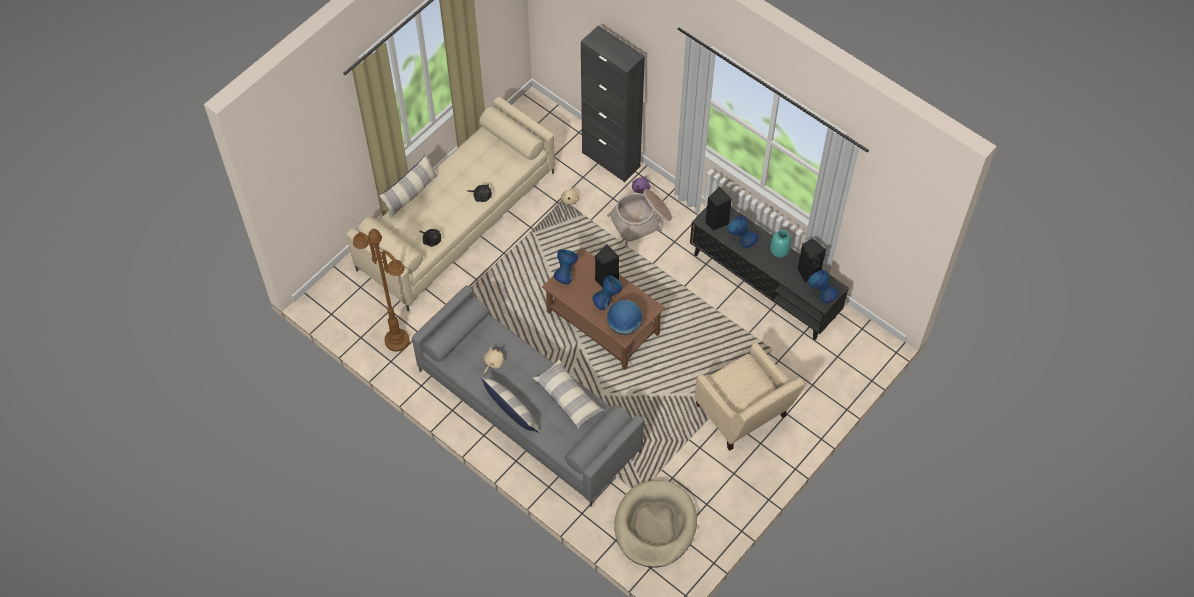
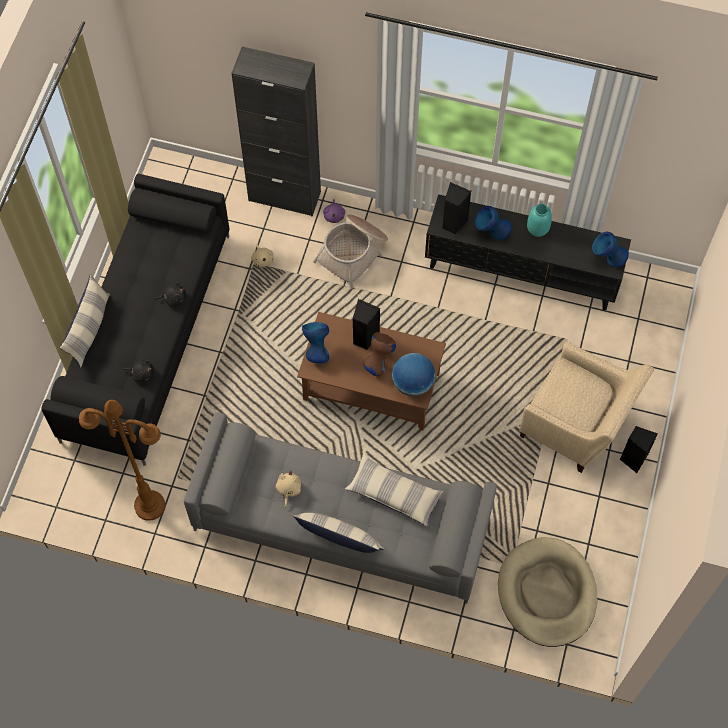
camera: 25 degrees left, 5 degrees up
beige sofa [346,97,555,311] -> black sofa [42,174,229,466]
blue vase [593,275,623,310] -> brown vase [363,332,396,376]
black speaker [797,238,826,283] -> black speaker moved to [620,426,658,473]

